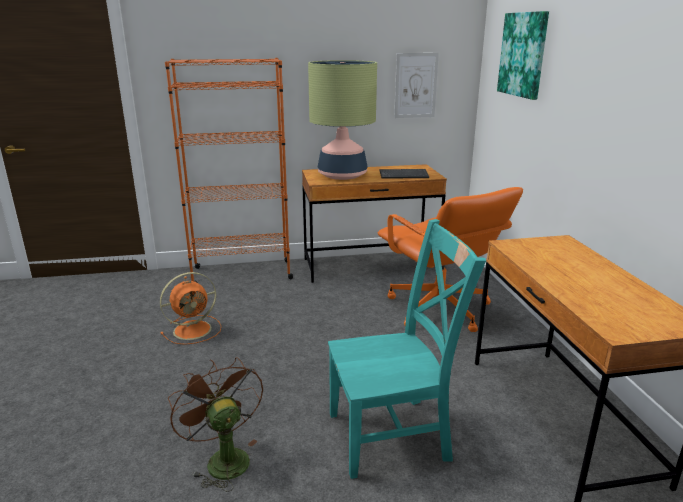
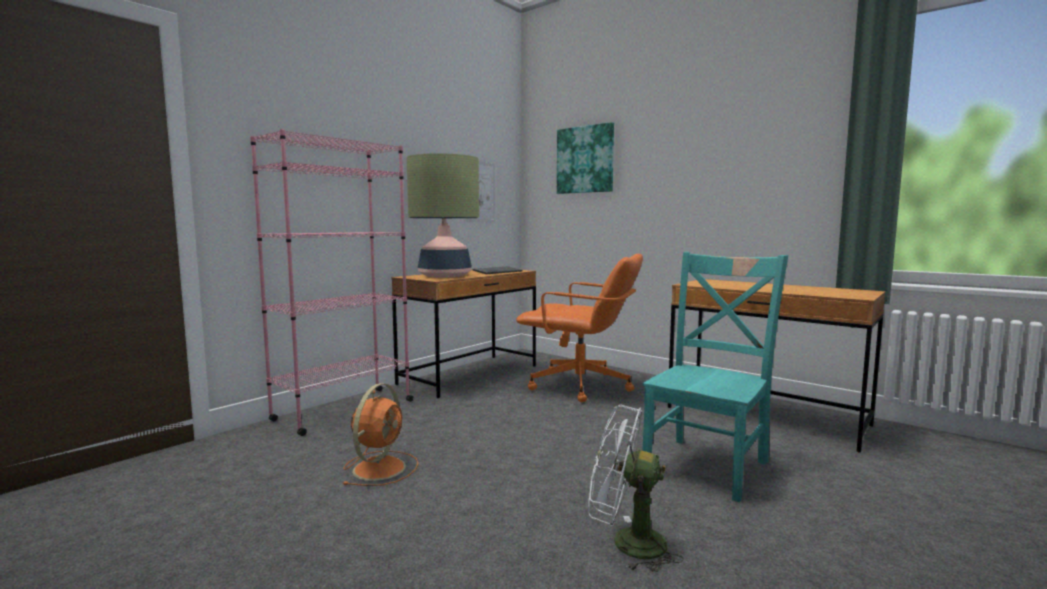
camera: 40 degrees left, 15 degrees down
orange bookcase [165,58,293,283] -> pink bookcase [250,129,414,436]
brown fan [168,357,263,492] -> white fan [588,405,683,572]

